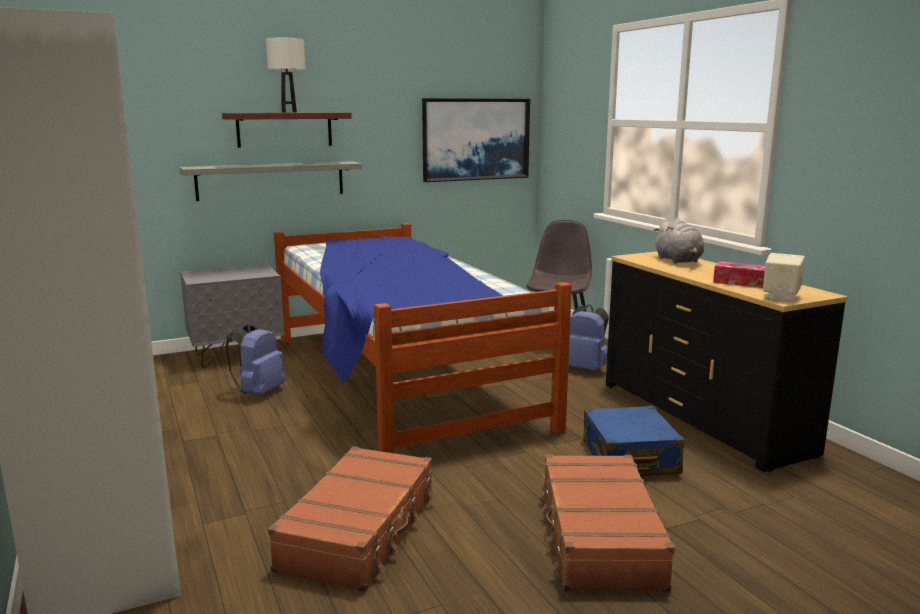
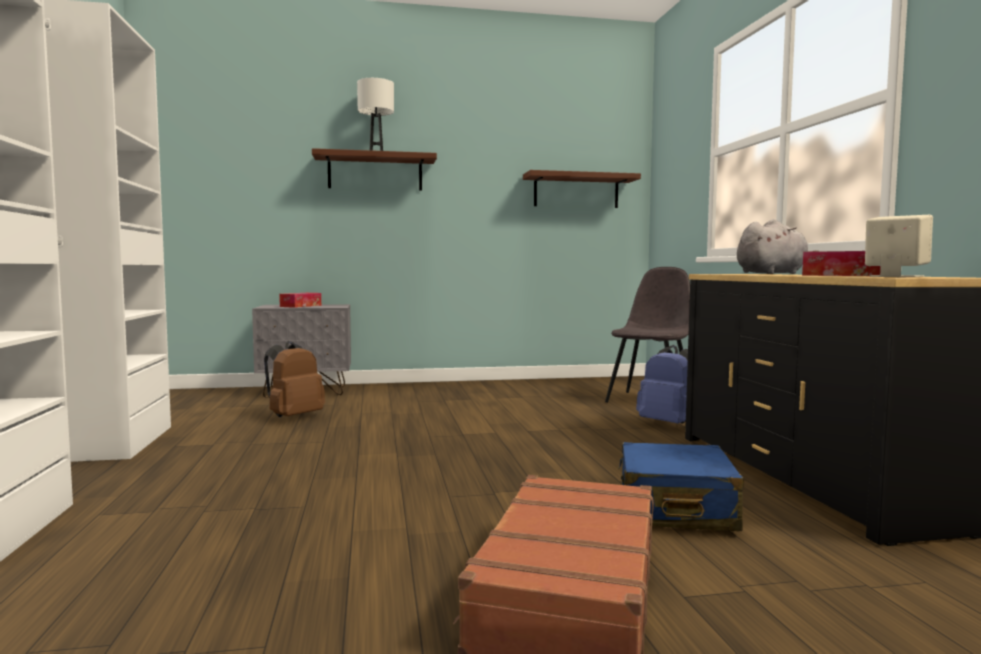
camera: 15 degrees right, 10 degrees down
grey shelf [179,161,362,201] -> none
blue backpack [225,323,285,395] -> brown backpack [264,341,325,417]
brown suitcase [268,446,434,592] -> none
bed [274,223,572,453] -> none
picture [422,98,530,182] -> brown shelf [523,170,641,208]
grey plush toy [653,218,704,263] -> grey plush toy turned 120 degrees counterclockwise [737,219,818,274]
none -> tissue box [279,293,321,308]

